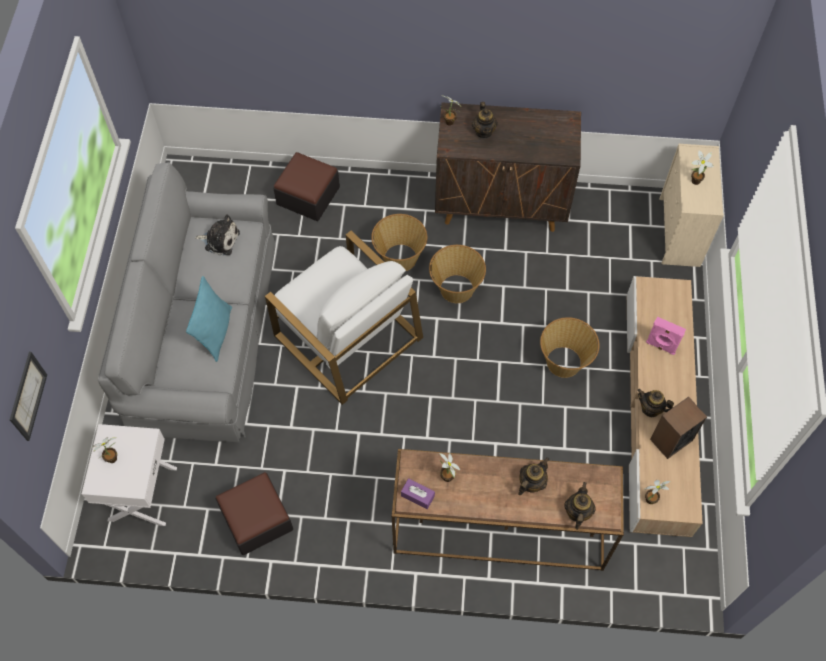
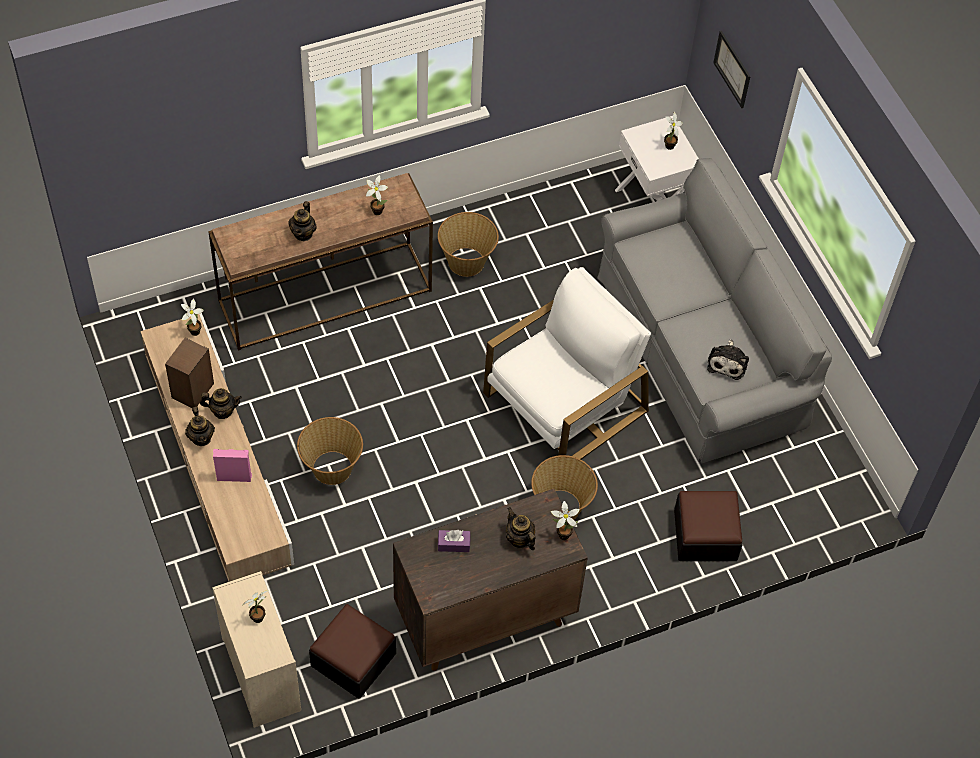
camera: 150 degrees right, 5 degrees down
turquoise pillow [186,276,232,362] -> none
plush toy [195,214,240,255] -> plush toy turned 60 degrees counterclockwise [707,339,749,380]
ottoman [216,472,293,555] -> ottoman moved to [309,604,396,699]
white armchair [265,230,423,405] -> white armchair turned 120 degrees clockwise [483,267,651,461]
purple tissue box [401,478,435,509] -> purple tissue box moved to [438,530,471,552]
basket [429,245,486,303] -> basket moved to [438,212,499,277]
teapot [564,482,596,530] -> teapot moved to [185,407,215,446]

